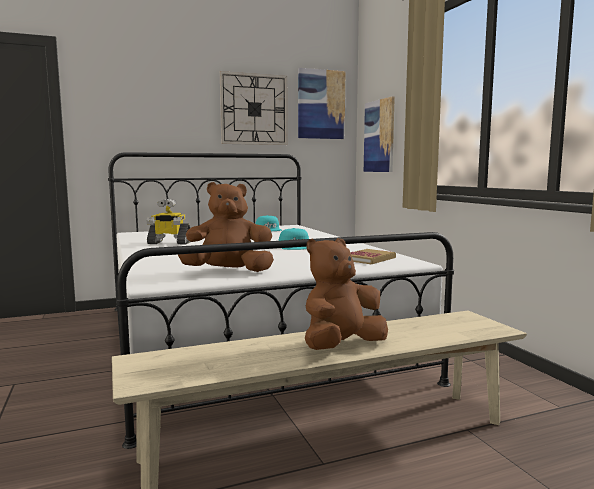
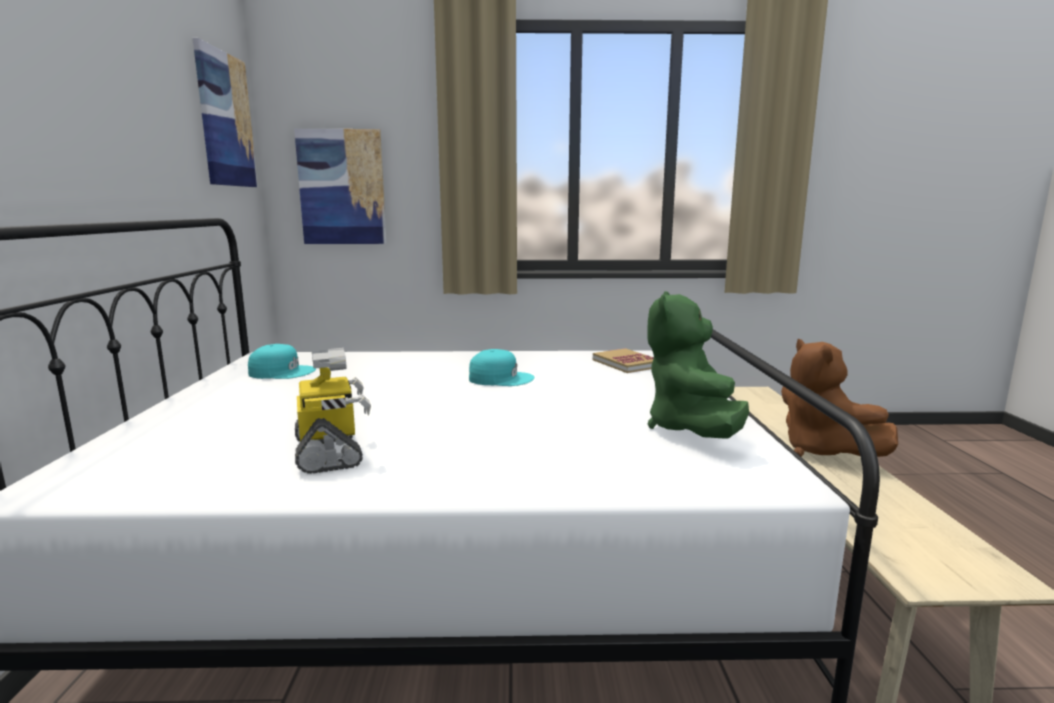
camera: 70 degrees left, 5 degrees up
toy robot [147,199,191,245] -> toy robot turned 45 degrees counterclockwise [295,348,371,474]
brown plush toy [178,182,274,272] -> green plush toy [647,291,749,438]
wall clock [220,71,288,145] -> none

